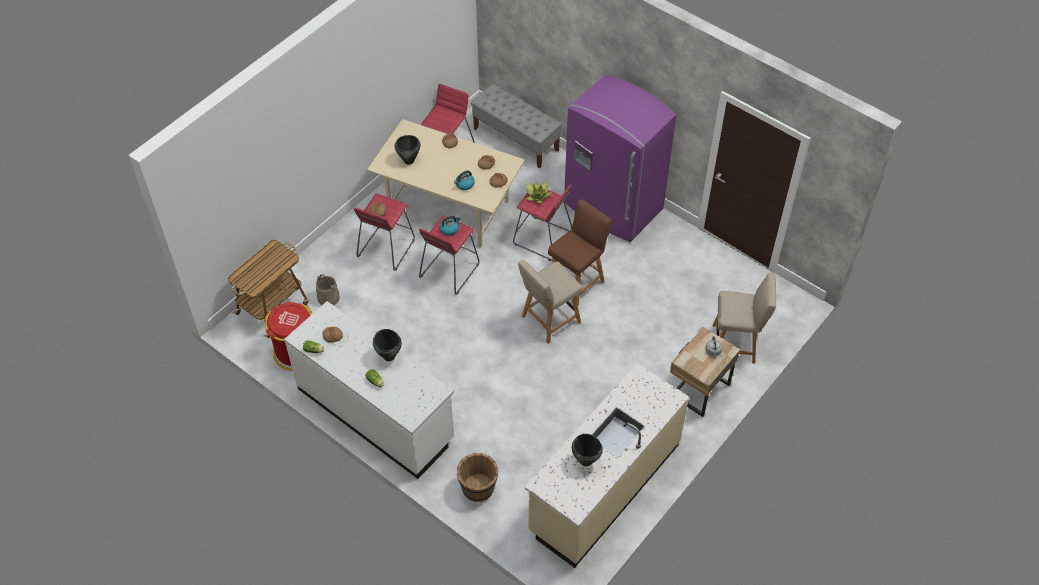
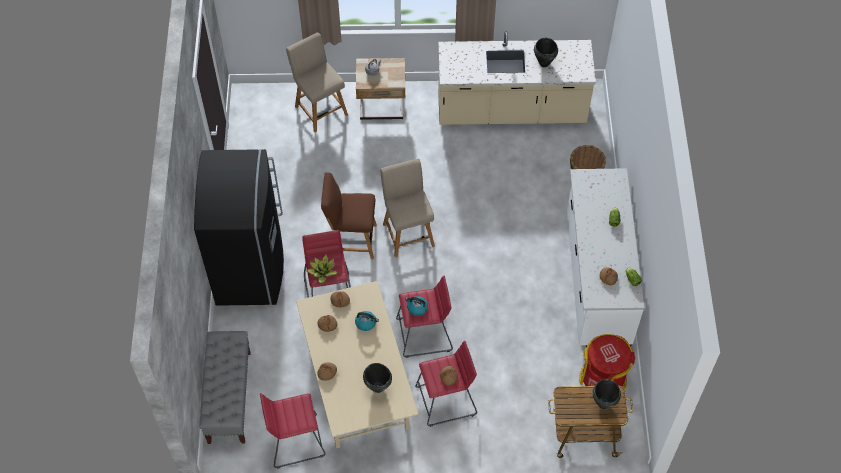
camera: 130 degrees left, 5 degrees up
beige bucket [316,274,340,305] -> none
black cooking pot [373,329,402,361] -> black cooking pot moved to [592,379,621,409]
beige chair [518,260,582,344] -> beige chair turned 120 degrees counterclockwise [380,159,435,257]
purple fridge [564,75,676,242] -> black fridge [194,149,284,306]

